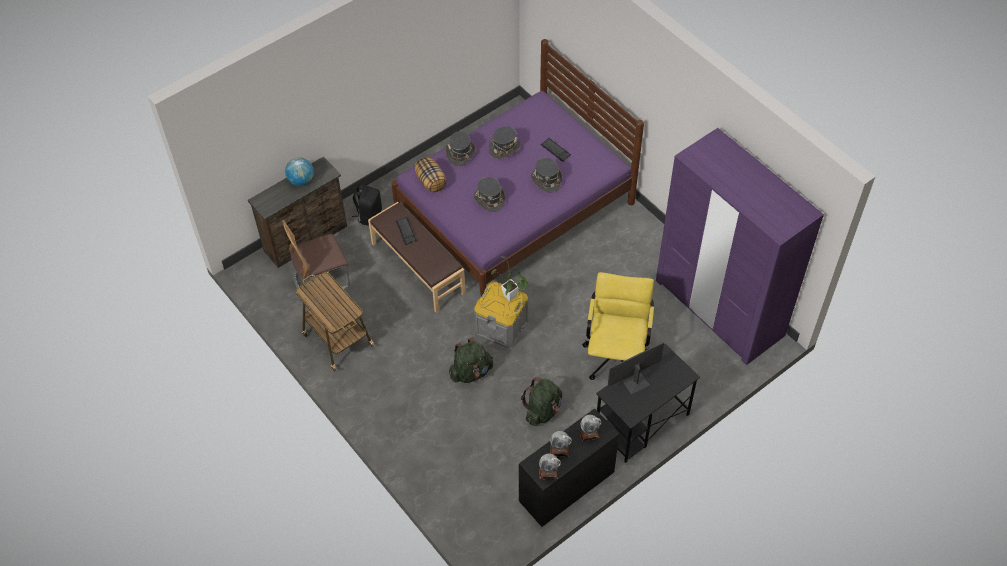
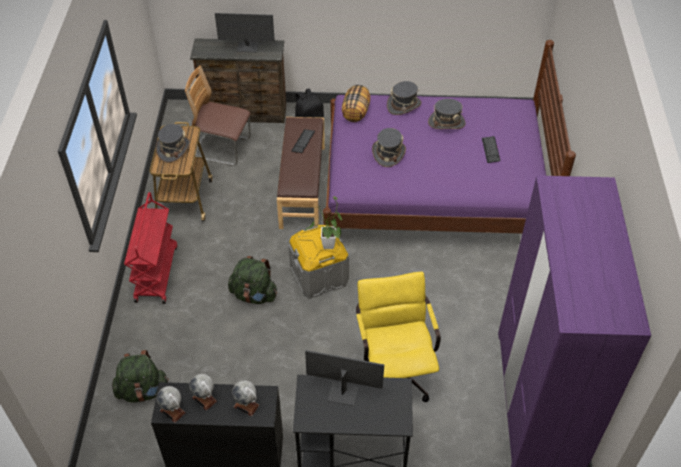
camera: 40 degrees right, 5 degrees down
globe [285,158,314,186] -> monitor [215,13,275,52]
green backpack [521,377,562,426] -> green backpack moved to [112,350,169,403]
grey hat [531,158,562,193] -> grey hat moved to [156,124,190,163]
yellow office chair [582,272,654,380] -> yellow office chair turned 60 degrees counterclockwise [356,272,441,402]
none -> red cart [124,192,177,304]

